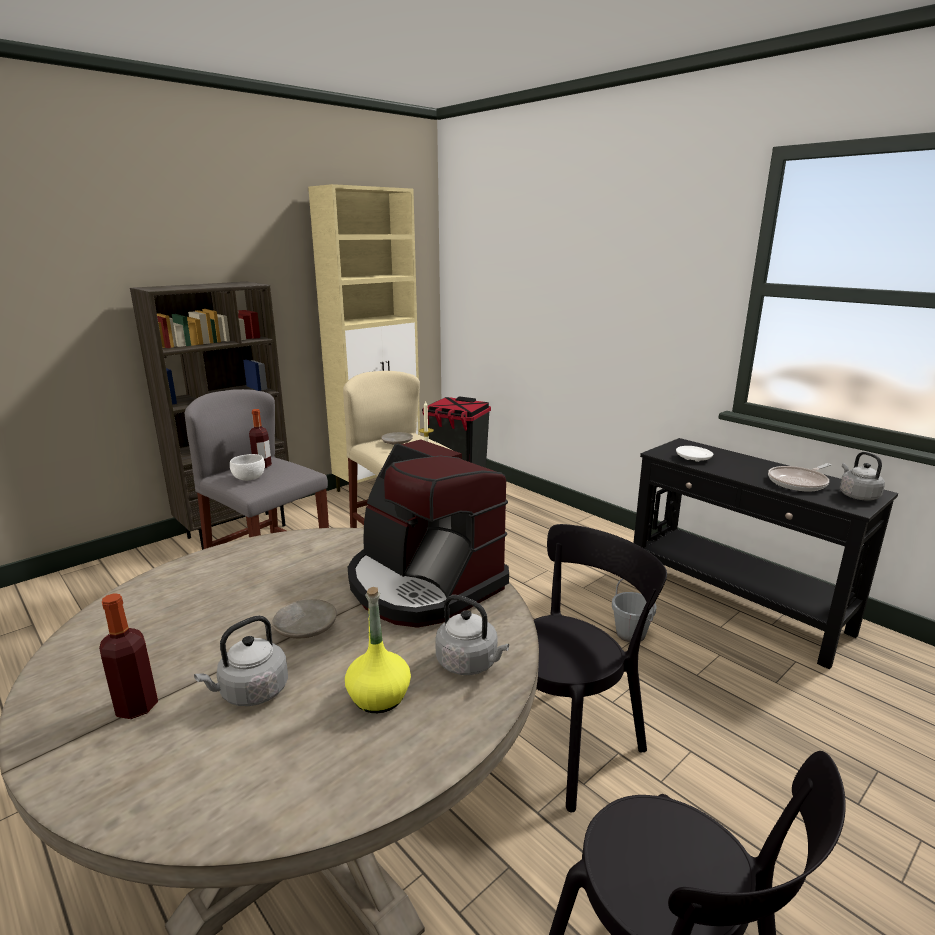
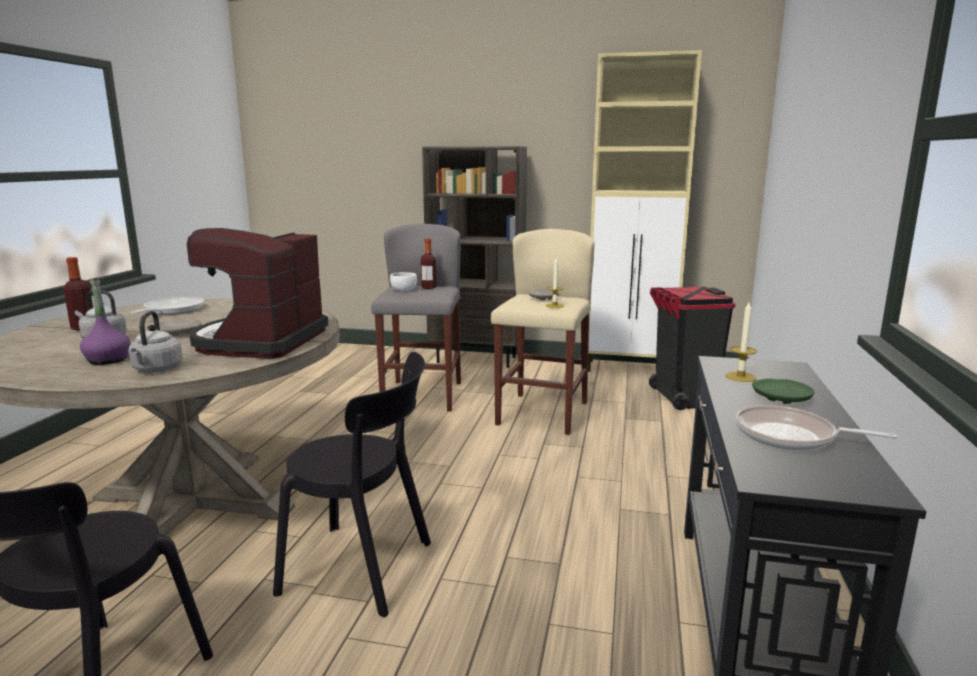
camera: 55 degrees right, 5 degrees down
yellow bottle [345,587,411,713] -> purple bottle [80,277,130,365]
grey bucket [612,578,656,642] -> none
white plate [676,446,713,462] -> candle [725,302,757,382]
grey kettle [840,452,885,501] -> none
none -> frying pan [130,297,204,315]
none -> green plate [752,379,814,404]

